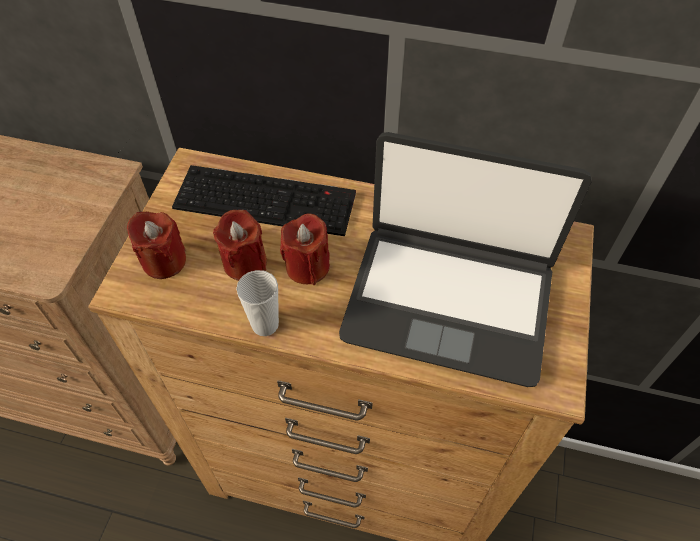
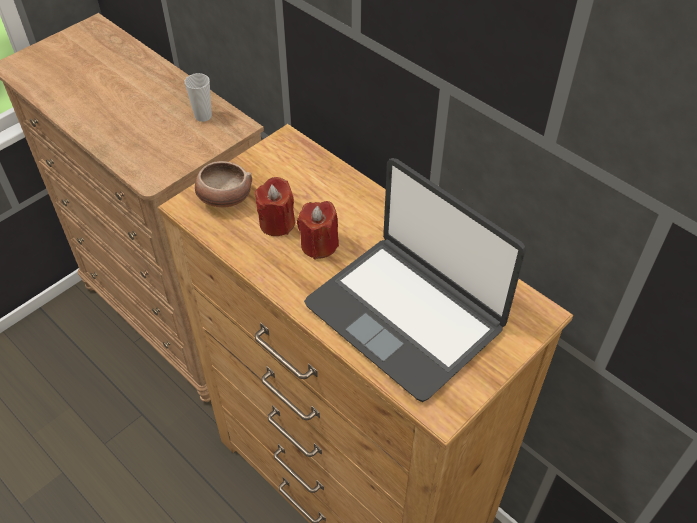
camera: 30 degrees right, 5 degrees down
red candle [127,212,186,279] -> bowl [195,161,252,208]
keyboard [172,165,356,236] -> none
cup [236,270,279,336] -> cup moved to [185,73,212,122]

